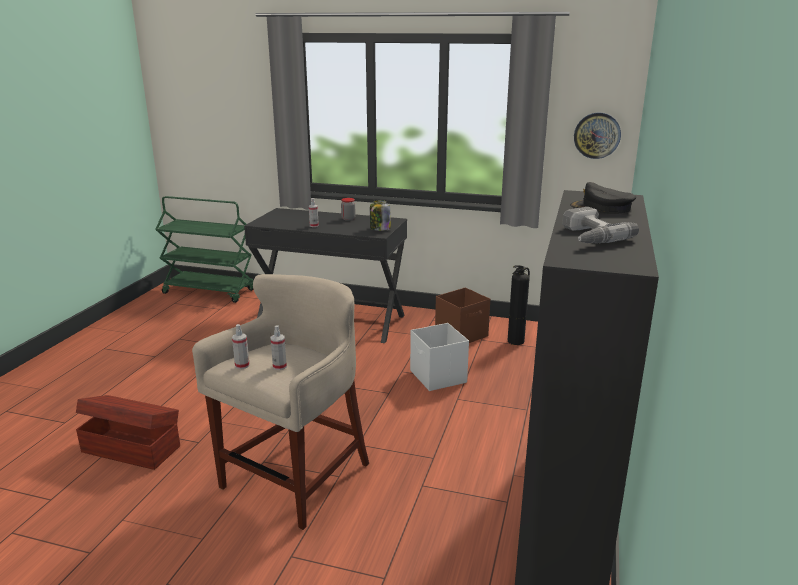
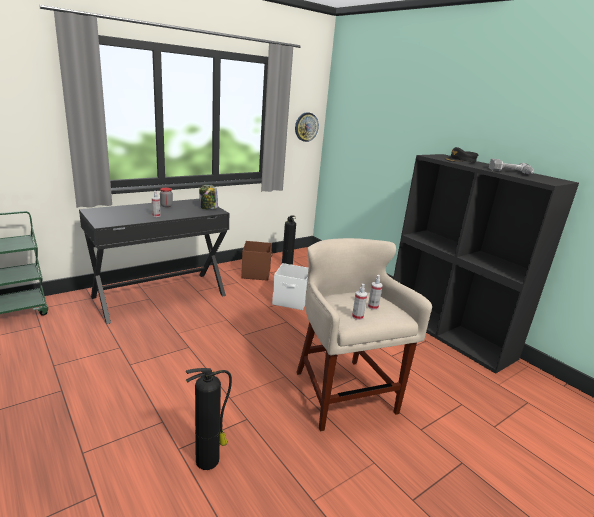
camera: 55 degrees left, 0 degrees up
brown storage box [76,395,180,470] -> fire extinguisher [186,368,232,470]

